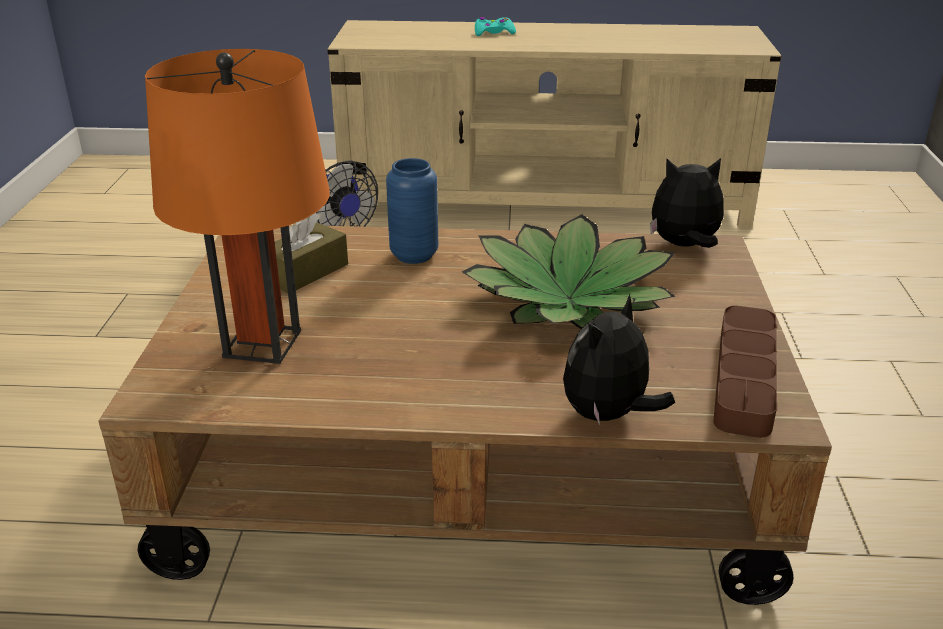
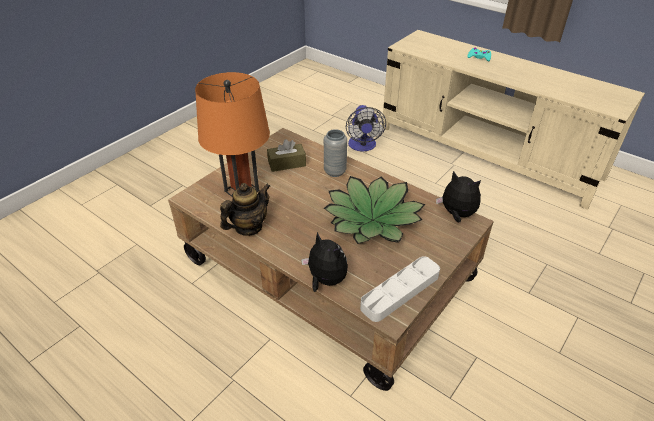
camera: 35 degrees right, 10 degrees up
blue vase [386,158,438,264] -> grey vase [324,129,347,177]
plush toy [563,294,675,425] -> plush toy turned 60 degrees clockwise [301,232,348,292]
brown tray [713,305,777,438] -> grey tray [360,256,440,322]
none -> teapot [220,183,270,236]

